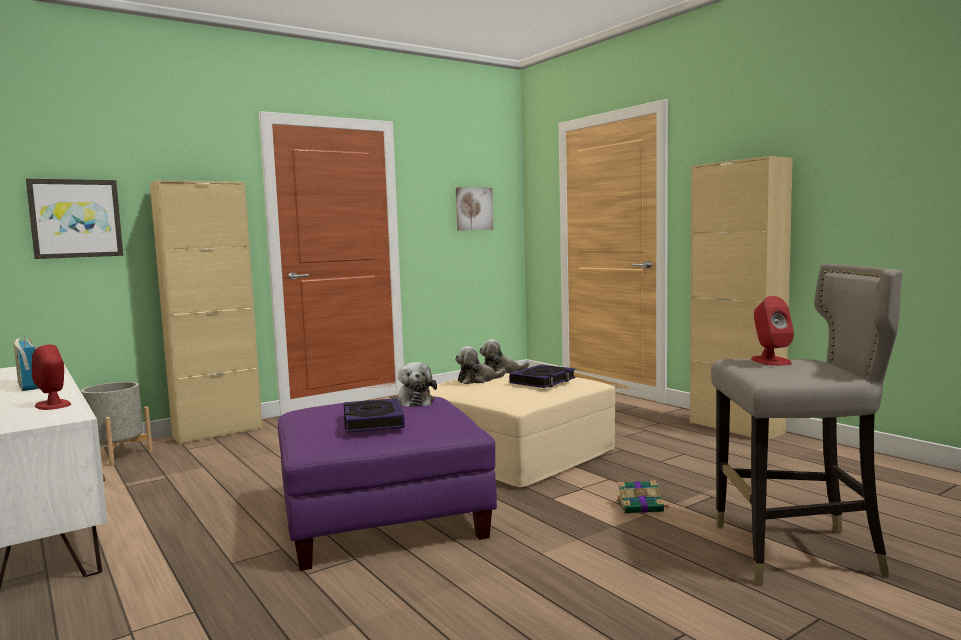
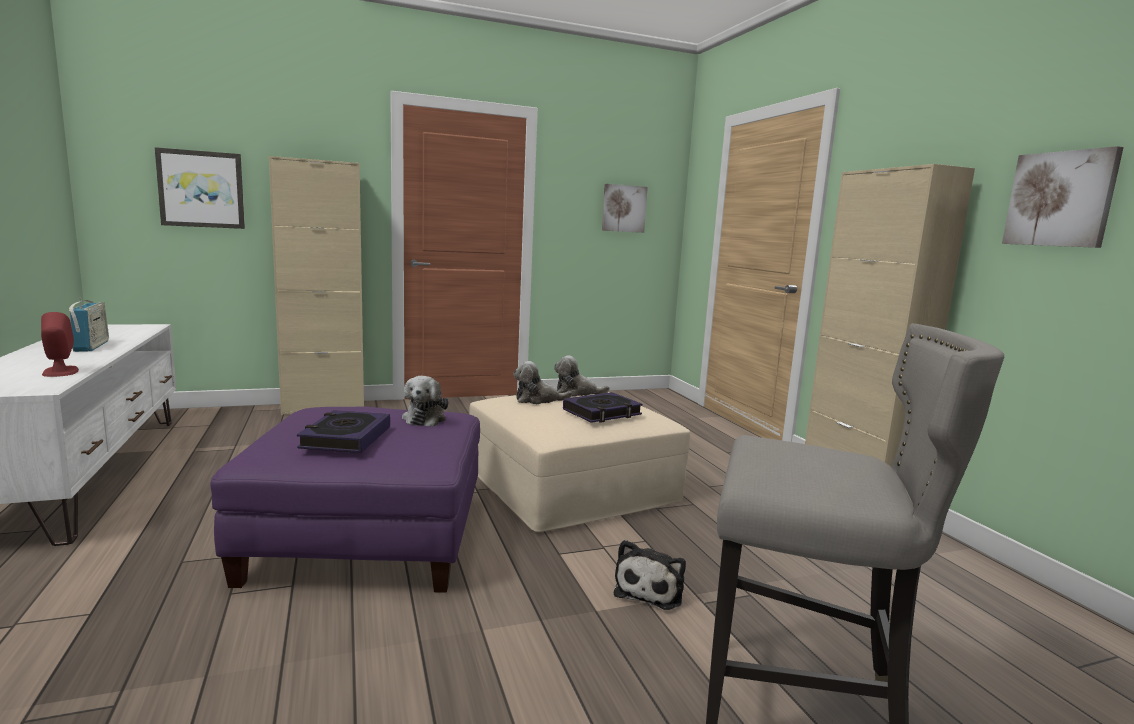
camera: 15 degrees right, 5 degrees up
grey planter [81,382,153,466] -> none
book [617,480,670,514] -> plush toy [614,540,686,610]
red speaker [751,296,794,366] -> none
none -> picture [1002,146,1124,248]

